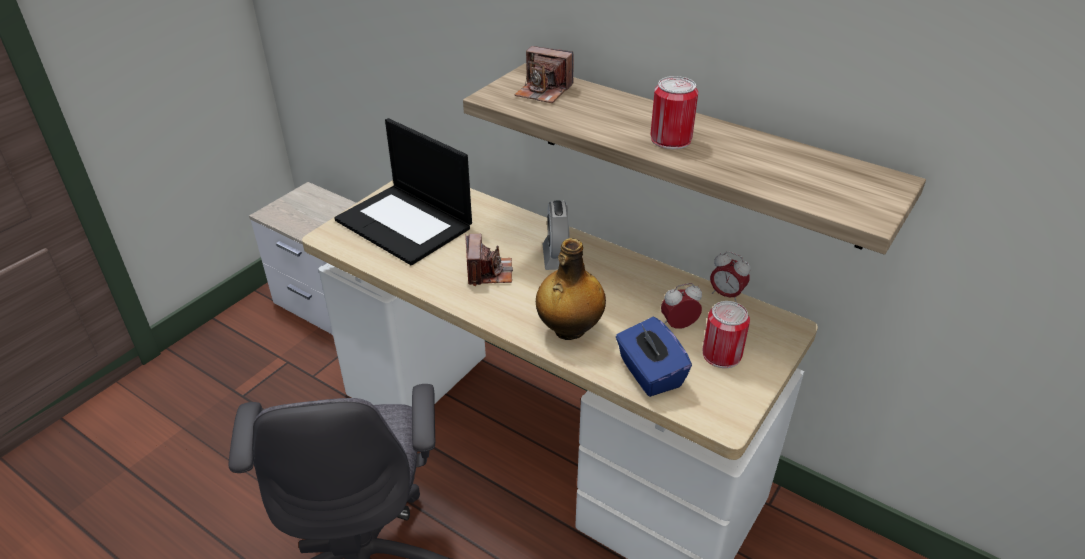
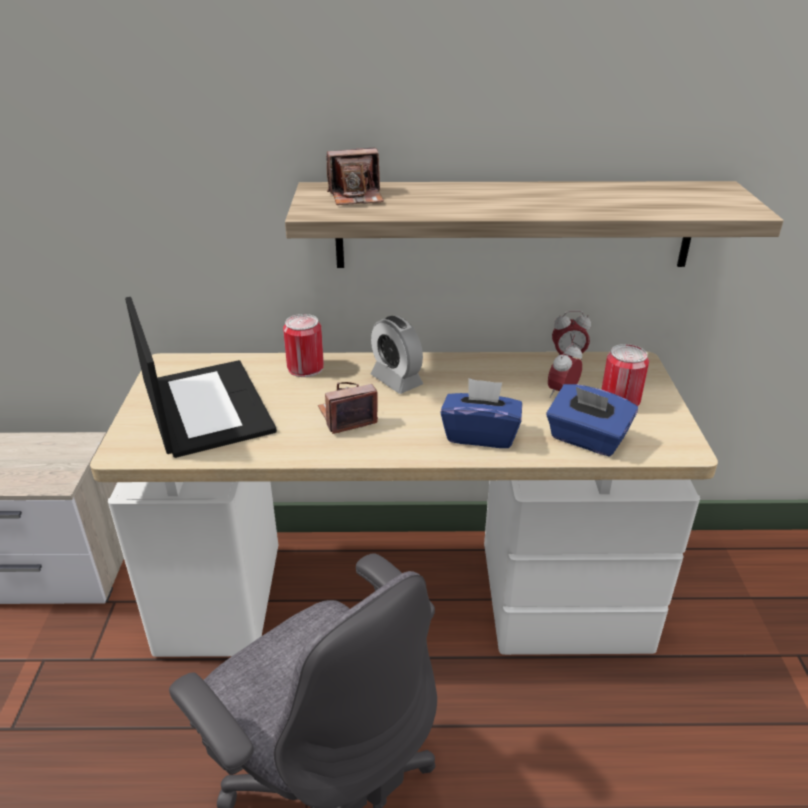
camera: 35 degrees left, 5 degrees down
laptop [334,118,472,265] -> laptop turned 120 degrees counterclockwise [125,297,277,458]
camera [465,234,513,286] -> camera turned 75 degrees counterclockwise [318,382,378,434]
bottle [536,238,606,340] -> blue tissue box [441,378,522,448]
can [651,76,698,149] -> can moved to [283,314,324,377]

